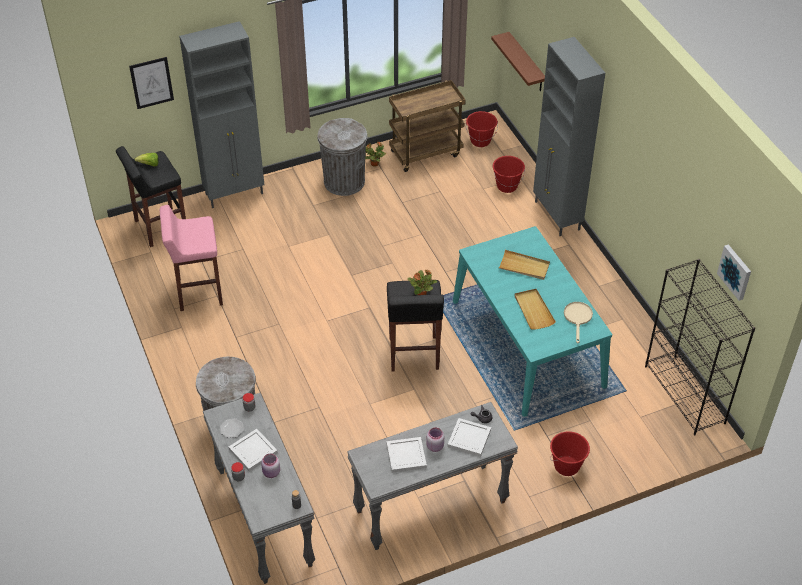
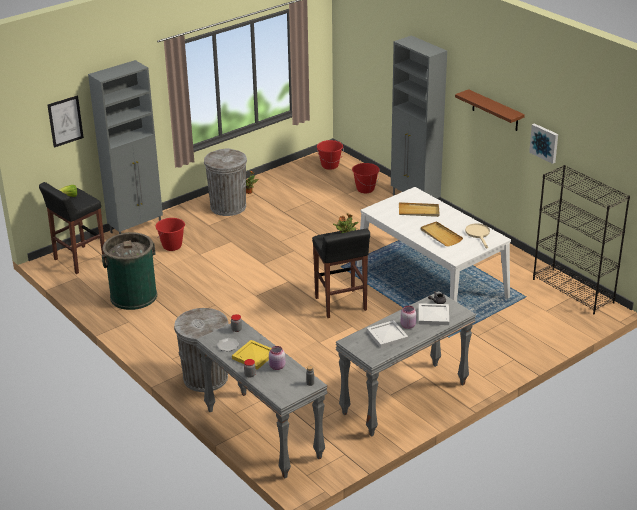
camera: 15 degrees left, 15 degrees down
pink stool [160,205,223,311] -> green trash can [102,232,157,310]
white tray [229,429,278,472] -> yellow tray [232,340,271,370]
brown cart [389,80,466,172] -> none
turquoise dining table [453,226,612,417] -> white dining table [357,187,511,302]
brown shelf [491,32,545,91] -> brown shelf moved to [455,89,525,131]
red bucket [550,431,590,476] -> red bucket moved to [155,218,185,251]
picture [717,244,751,301] -> picture moved to [529,123,558,164]

